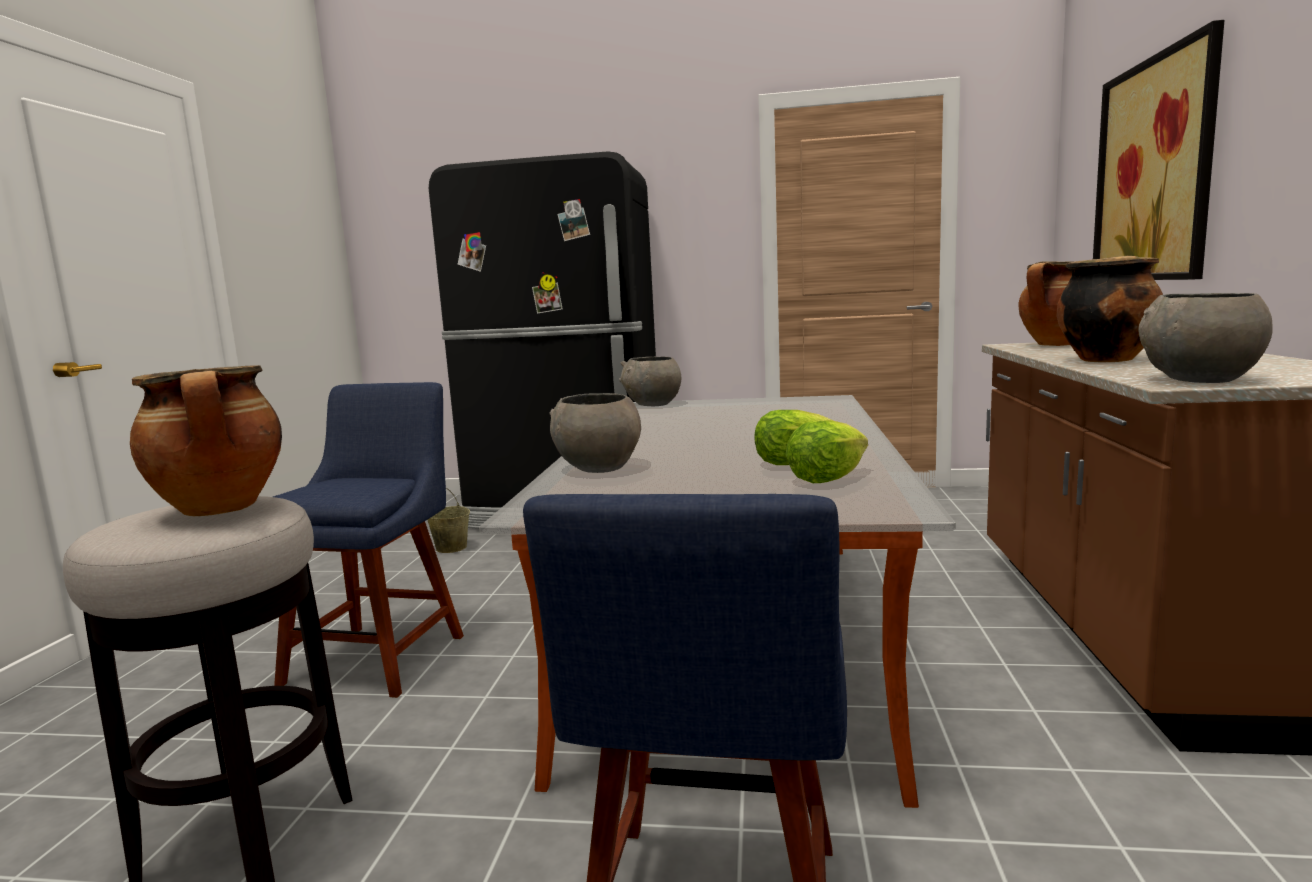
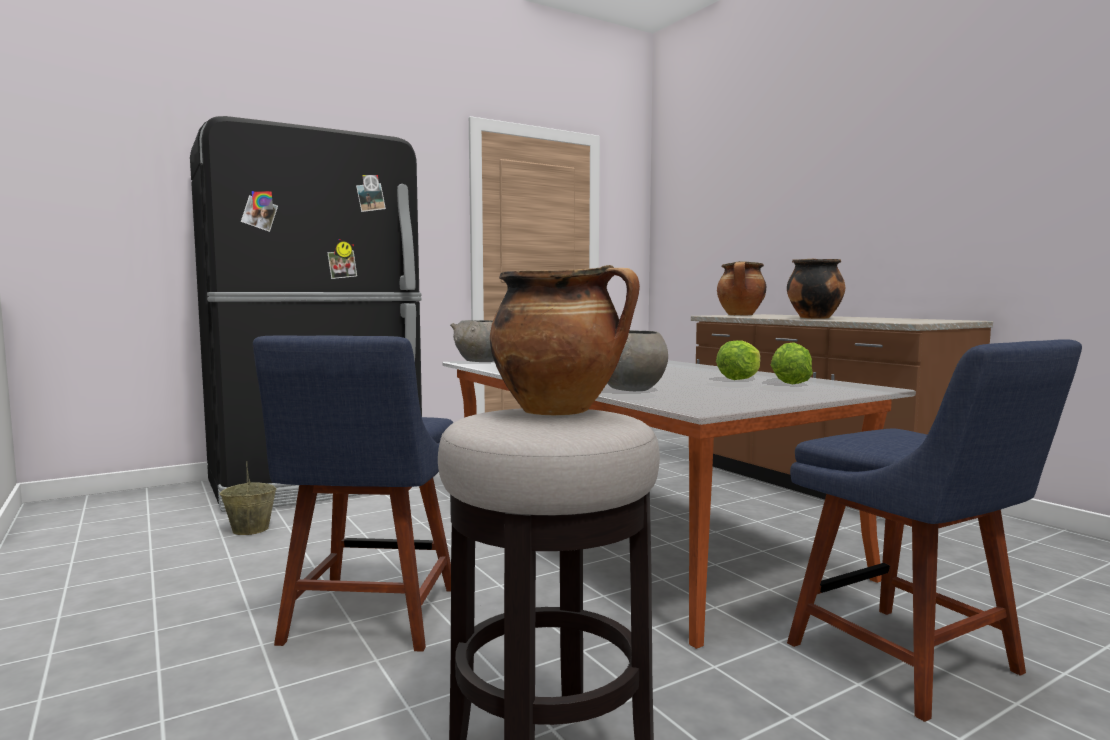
camera: 40 degrees left, 5 degrees down
blue chair [273,382,464,698] -> blue chair turned 150 degrees counterclockwise [253,336,454,652]
picture [1093,20,1224,280] -> none
grey bowl [1138,293,1273,383] -> none

